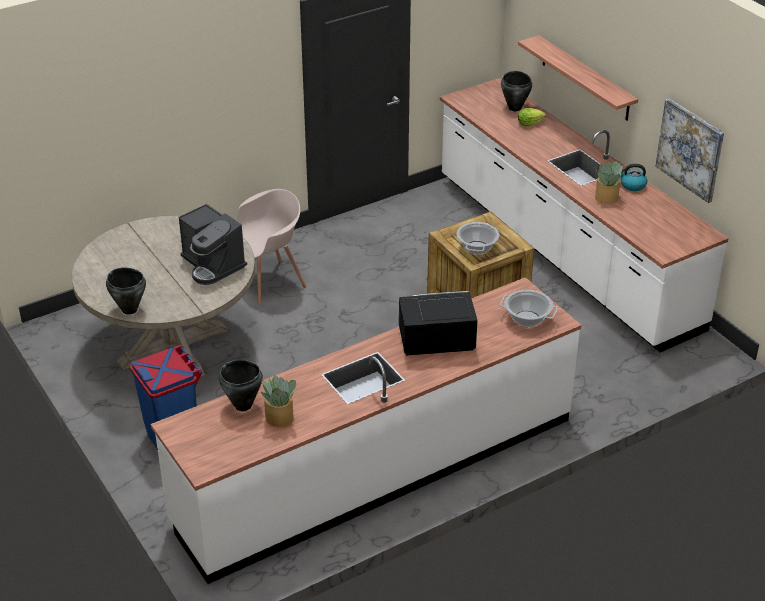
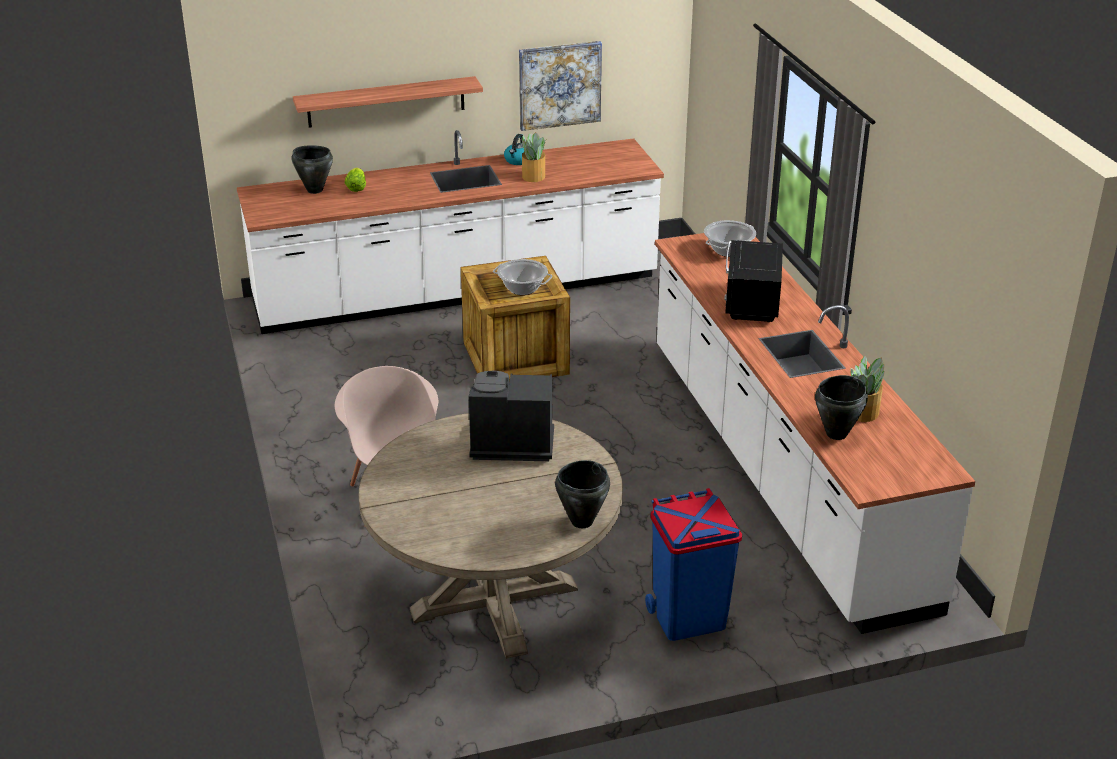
camera: 75 degrees left, 5 degrees down
coffee machine [179,204,247,285] -> coffee machine turned 150 degrees counterclockwise [468,371,554,461]

